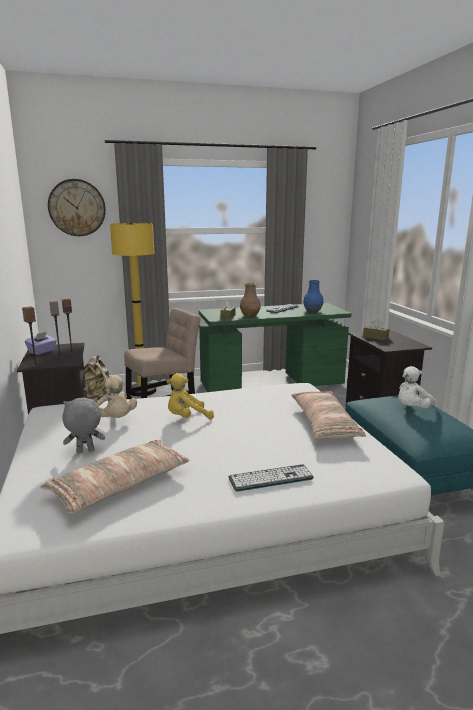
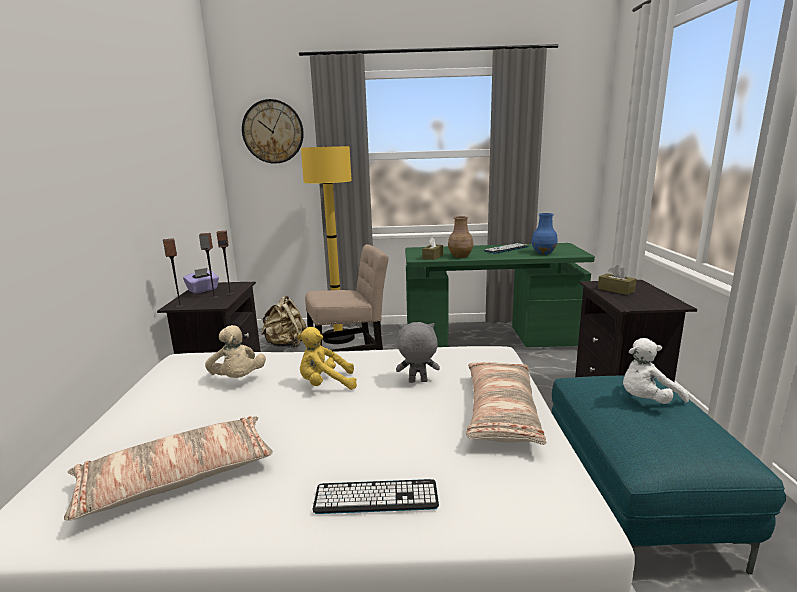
camera: 15 degrees right, 0 degrees up
grey plush toy [62,398,105,453] -> grey plush toy moved to [396,322,440,383]

